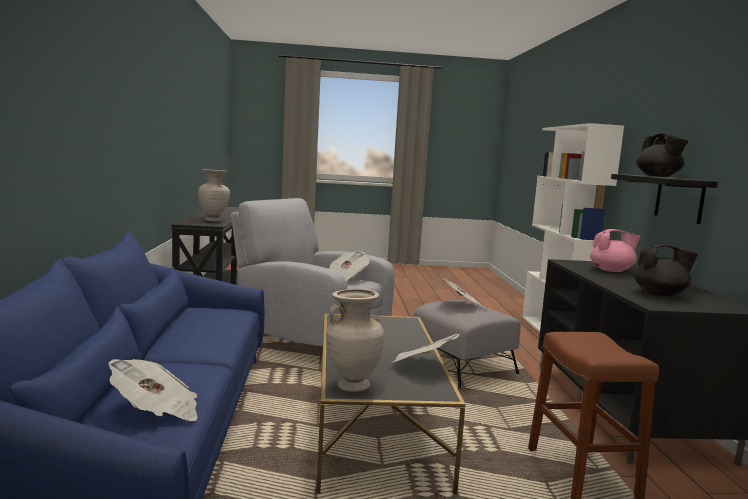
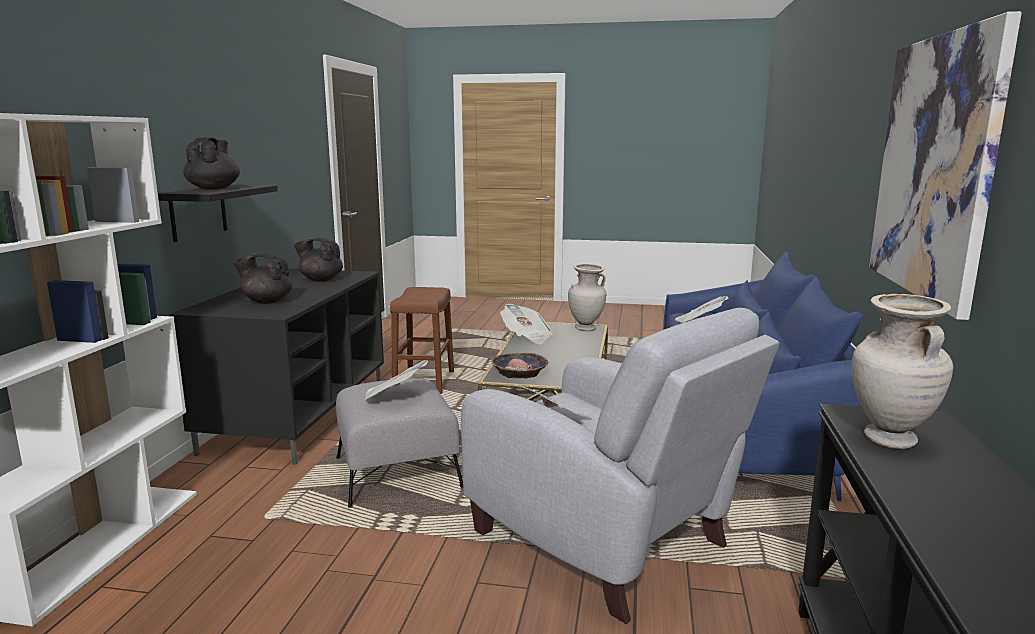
camera: 165 degrees left, 5 degrees up
pink teapot [590,229,641,272] -> black teapot [233,253,292,304]
none -> bowl [491,353,549,378]
none -> picture [869,11,1022,320]

